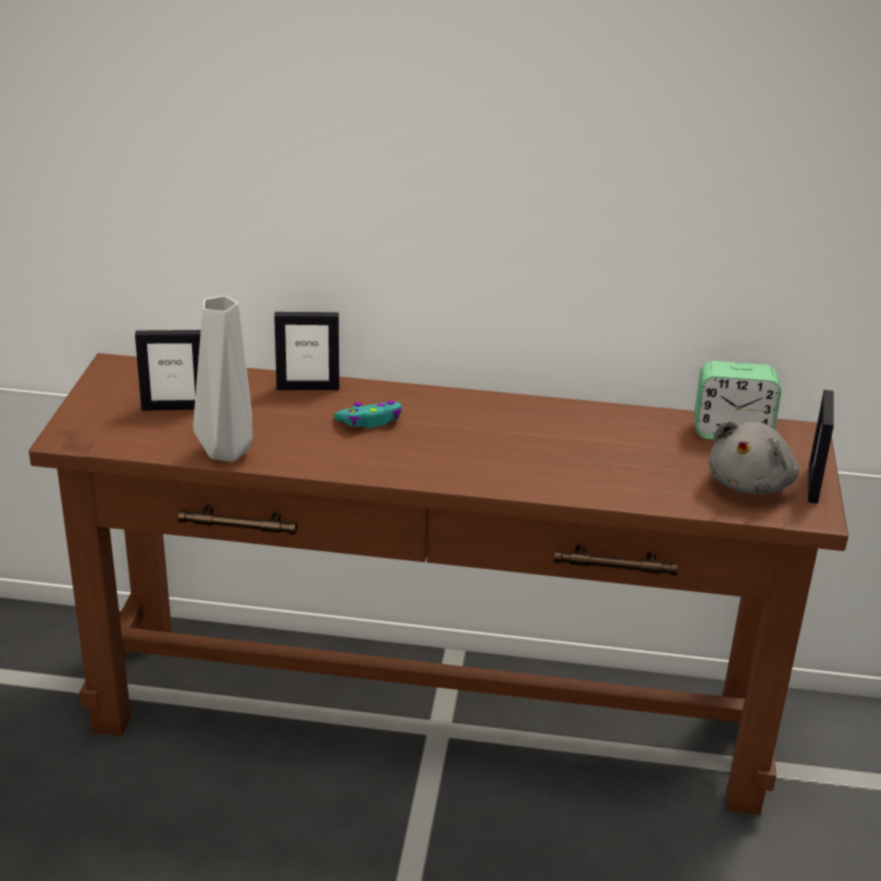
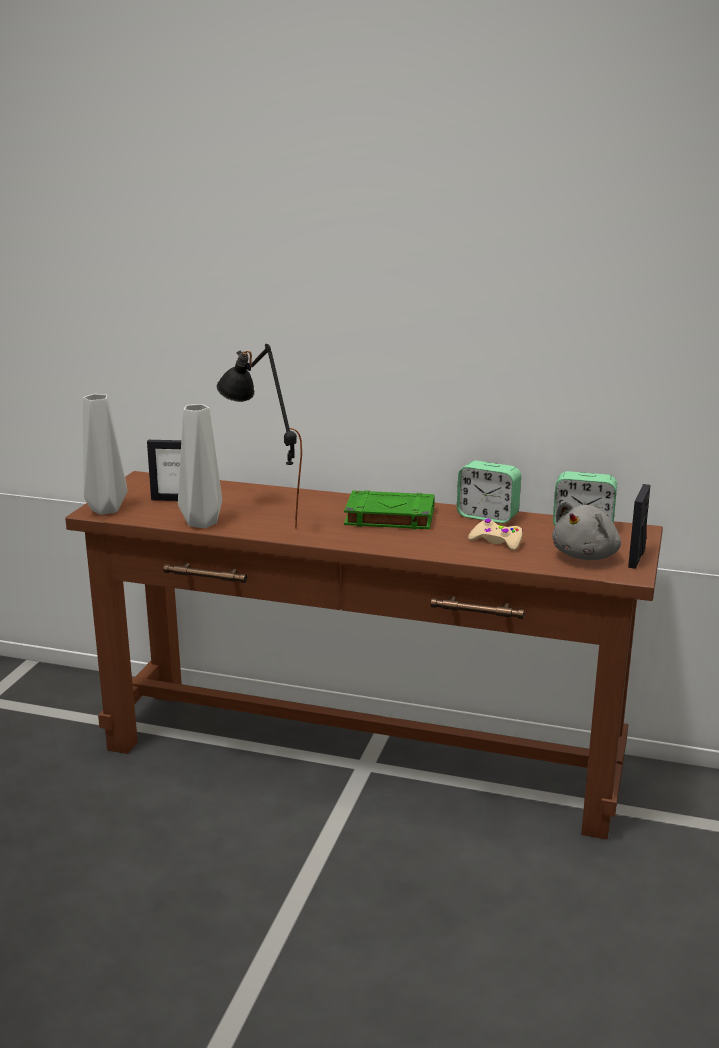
camera: 10 degrees right, 10 degrees down
picture frame [274,312,339,390] -> none
turquoise game controller [334,400,402,428] -> none
none -> grey vase [83,394,127,515]
none -> black table lamp [217,344,302,528]
none -> green book [344,490,435,529]
none -> alarm clock [457,461,521,523]
none -> beige game controller [468,519,523,551]

